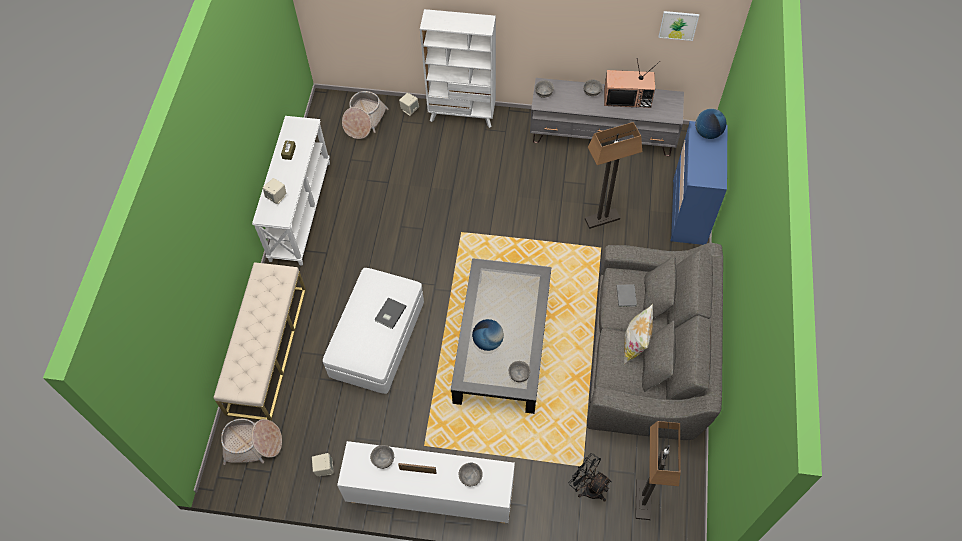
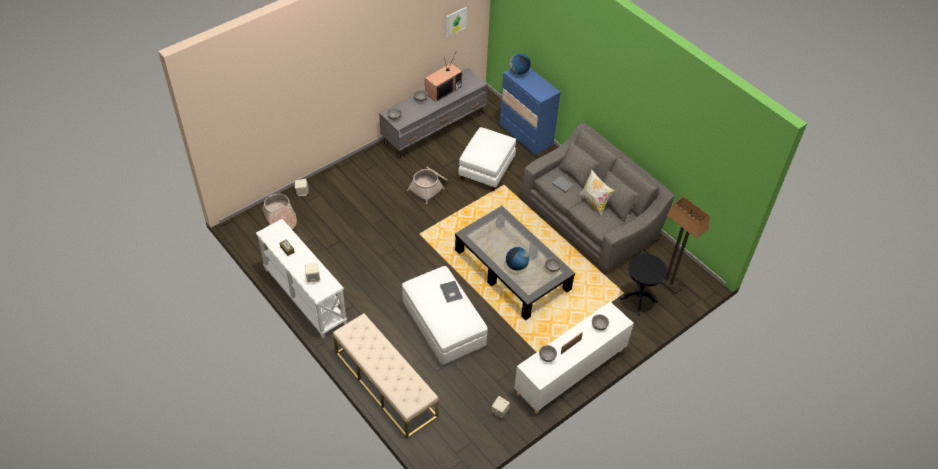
camera: 50 degrees left, 10 degrees down
basket [221,419,282,465] -> basket moved to [407,167,448,204]
white bookcase [420,9,496,128] -> none
black fan [569,453,612,502] -> black side table [620,254,667,316]
floor lamp [585,122,642,229] -> white ottoman [458,127,516,191]

